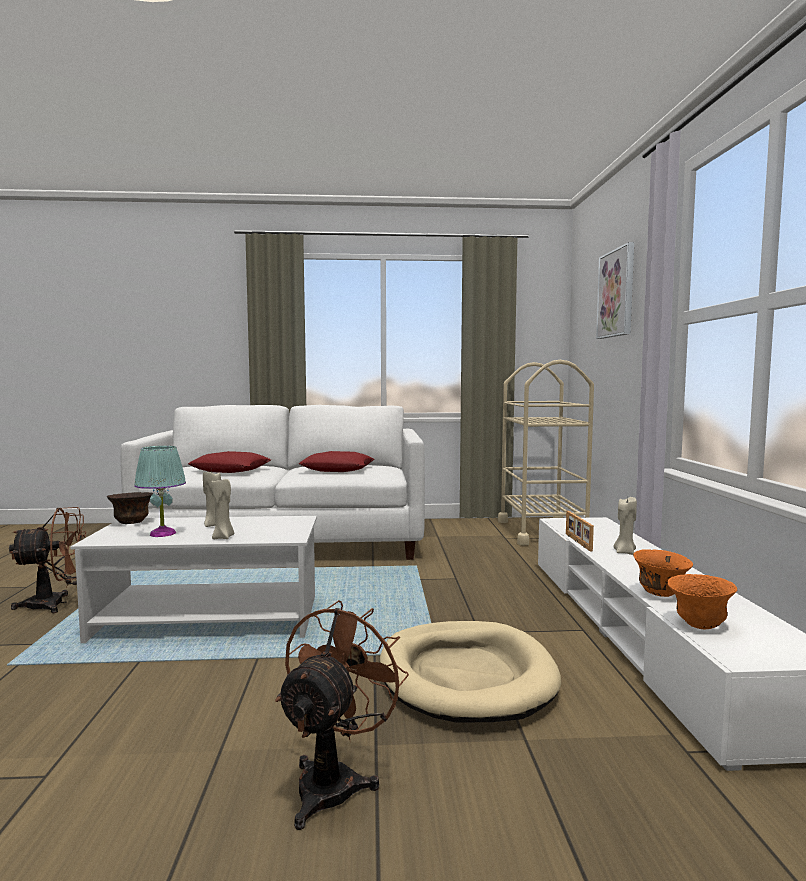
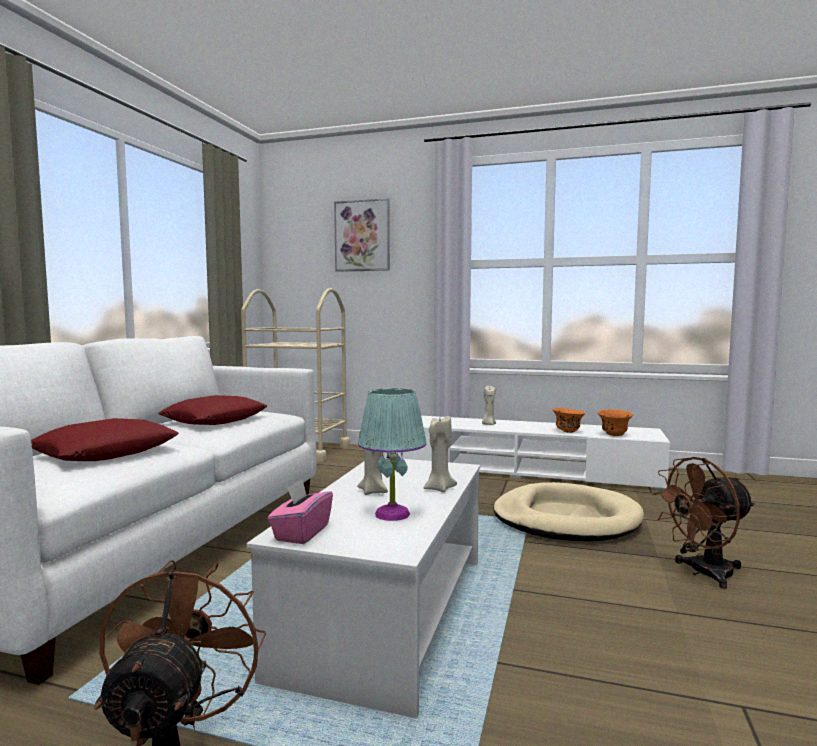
camera: 70 degrees left, 0 degrees up
brown bowl [107,492,153,524] -> pink tissue box [268,479,333,544]
brown fan [275,600,409,830] -> brown fan turned 60 degrees counterclockwise [652,457,755,589]
picture frame [566,511,594,551] -> none

